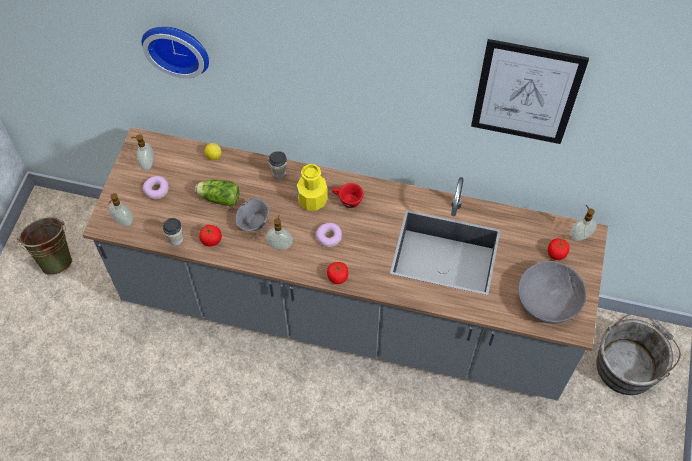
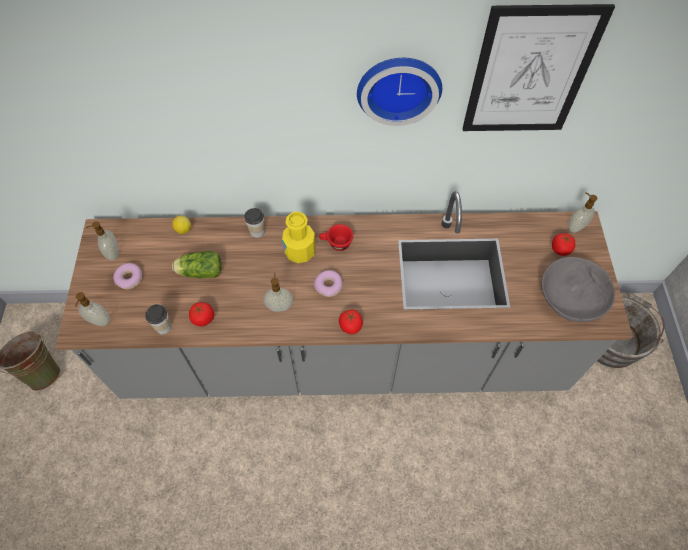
camera: 15 degrees left, 0 degrees up
wall clock [142,27,209,78] -> wall clock moved to [357,58,442,126]
grey bowl [235,197,269,232] -> none

